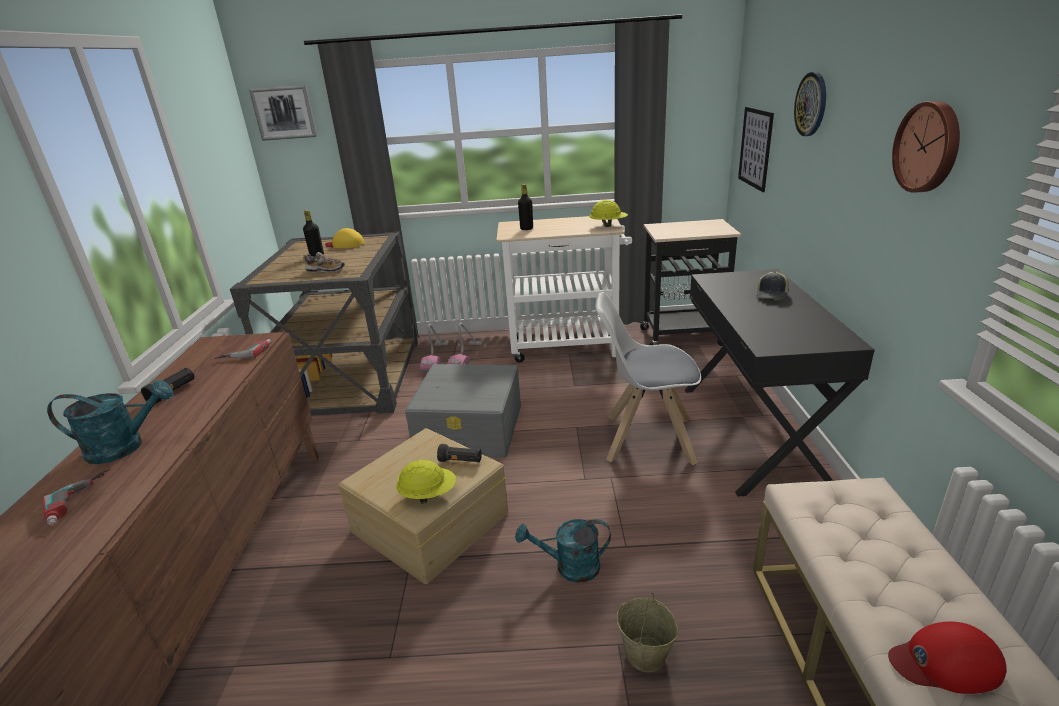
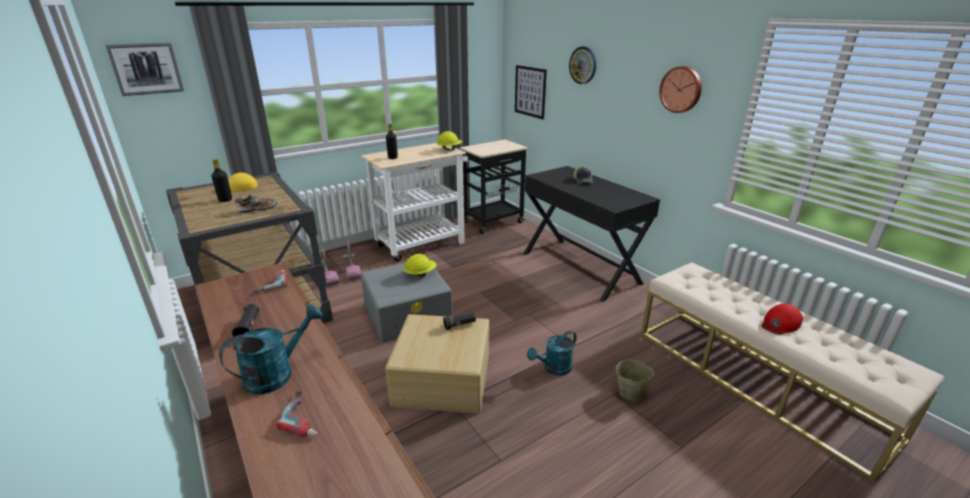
camera: 35 degrees left, 0 degrees up
yellow hard hat [396,460,456,504] -> yellow hard hat moved to [404,254,436,278]
chair [595,292,701,465] -> none

